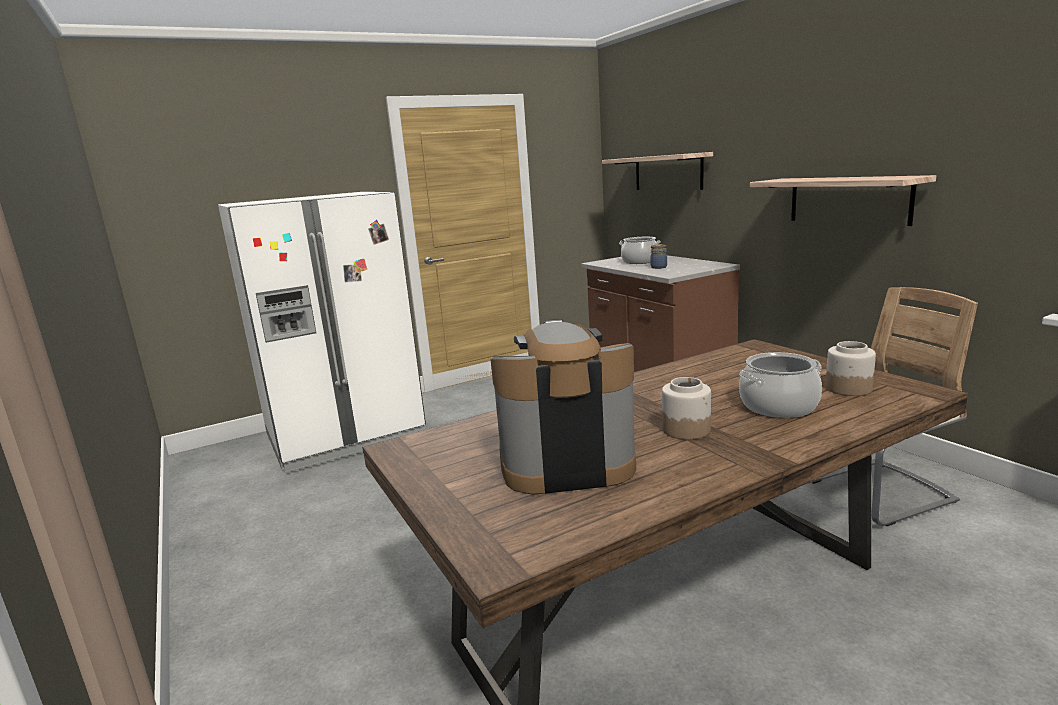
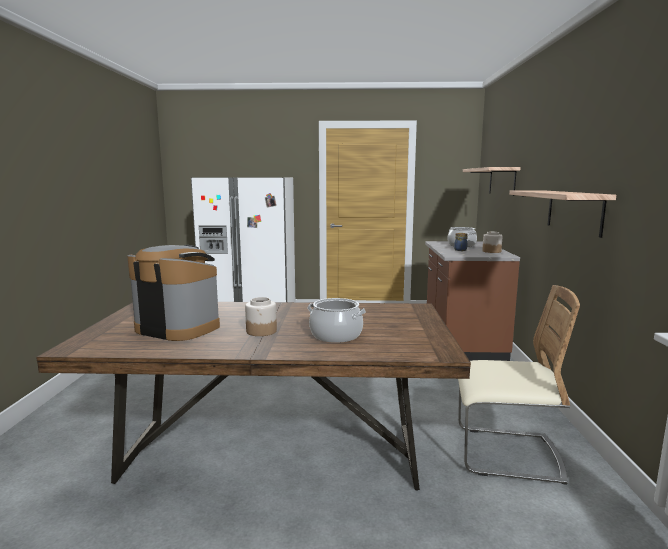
camera: 30 degrees right, 5 degrees down
jar [826,341,876,396] -> jar moved to [482,232,503,253]

